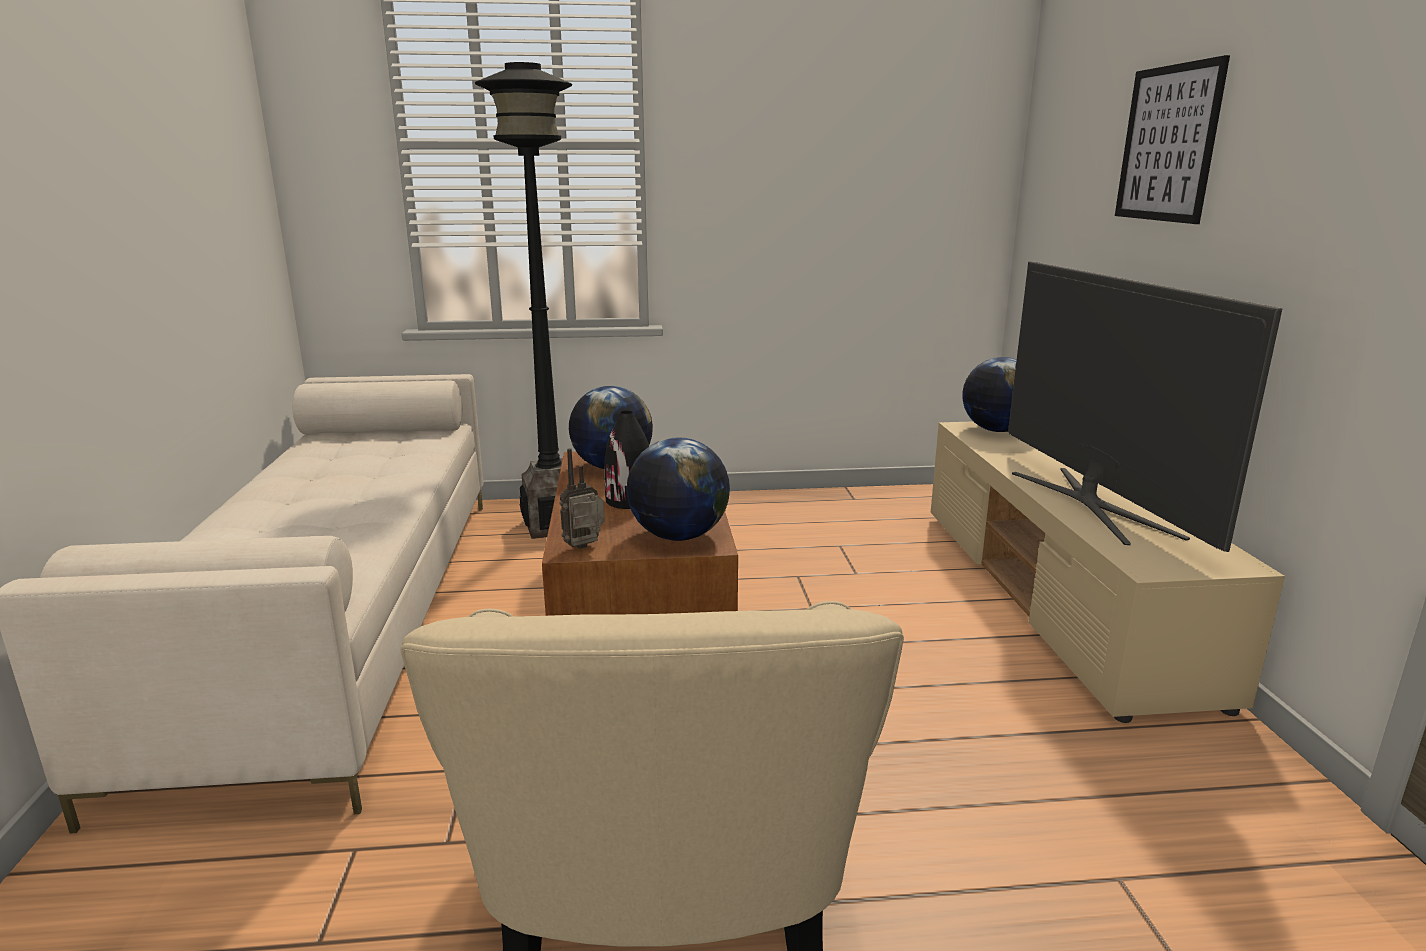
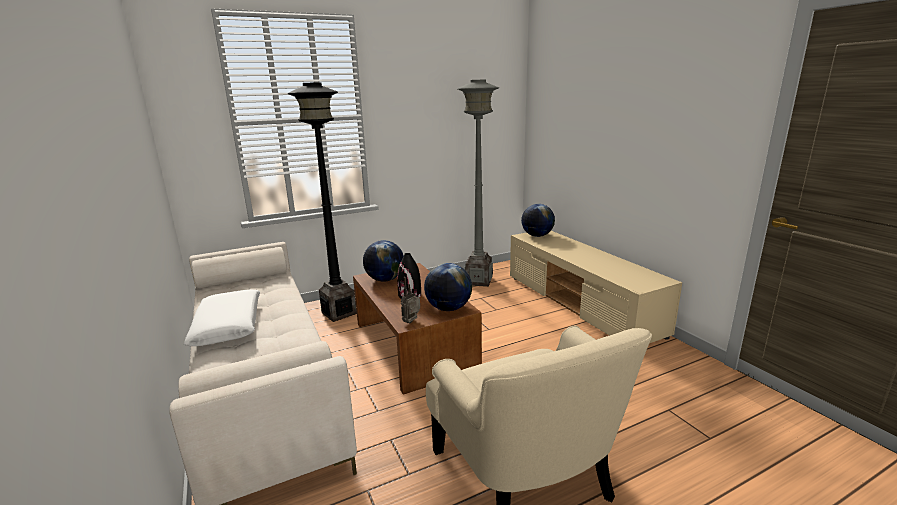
camera: 20 degrees left, 0 degrees up
television [1008,261,1282,552] -> none
picture [1115,55,1230,224] -> none
none -> white pillow [184,290,260,346]
none -> grey floor lamp [458,80,499,287]

